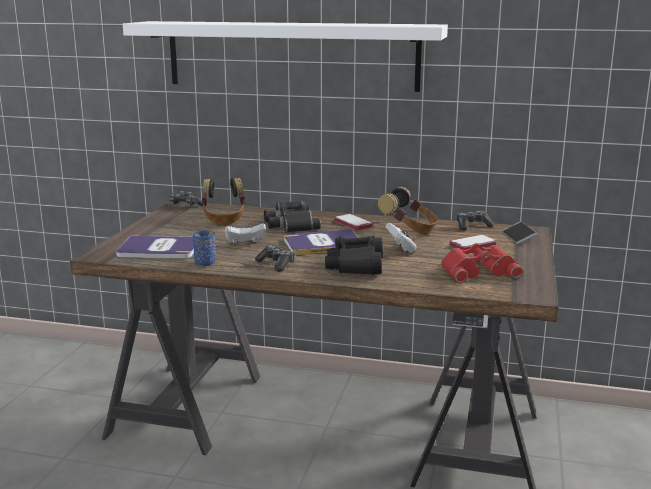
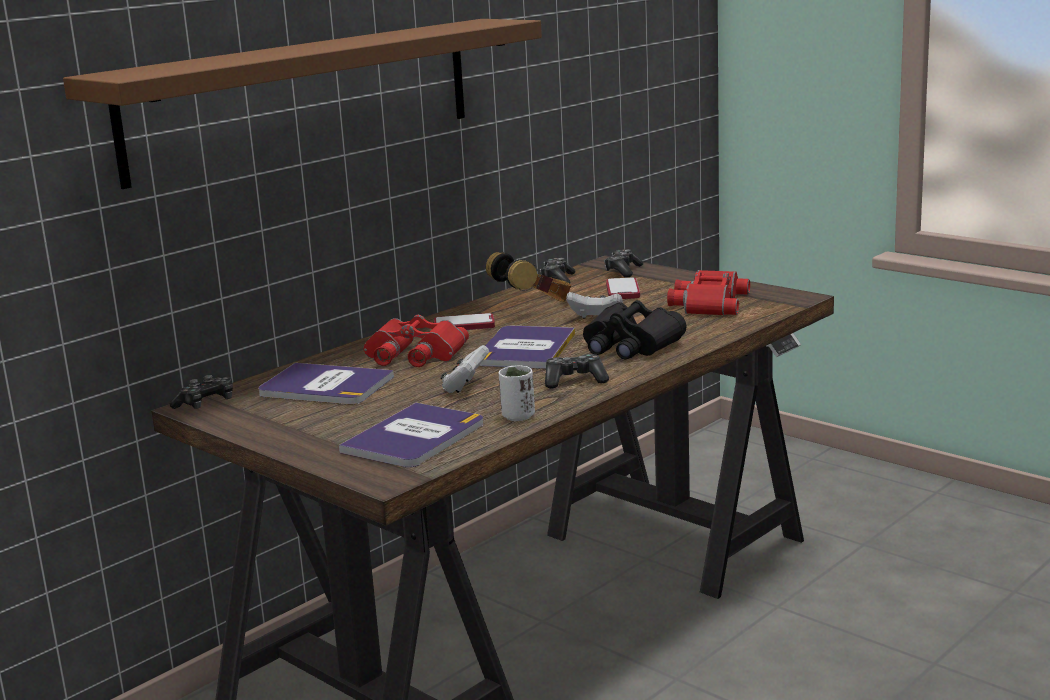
camera: 60 degrees left, 0 degrees up
white shelf [123,21,448,92] -> brown shelf [63,19,542,189]
blue cup [193,231,216,266] -> white cup [499,365,535,421]
headphones [202,178,245,225] -> book [259,363,394,405]
black binoculars [264,201,321,232] -> red binoculars [364,315,469,367]
phone [502,221,538,244] -> game controller [604,249,644,278]

